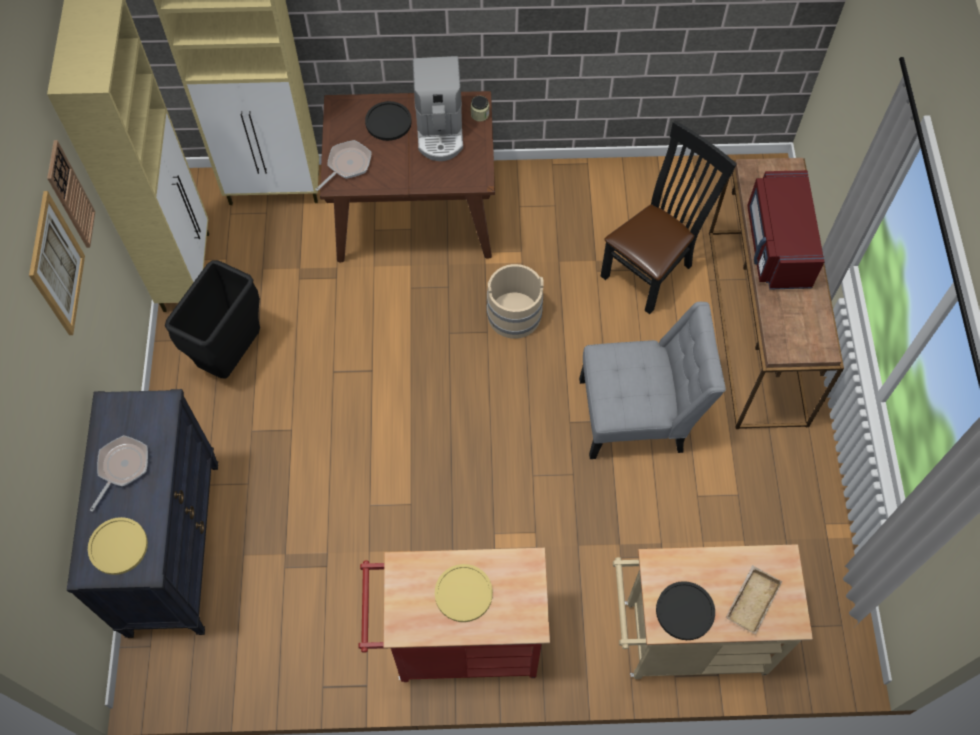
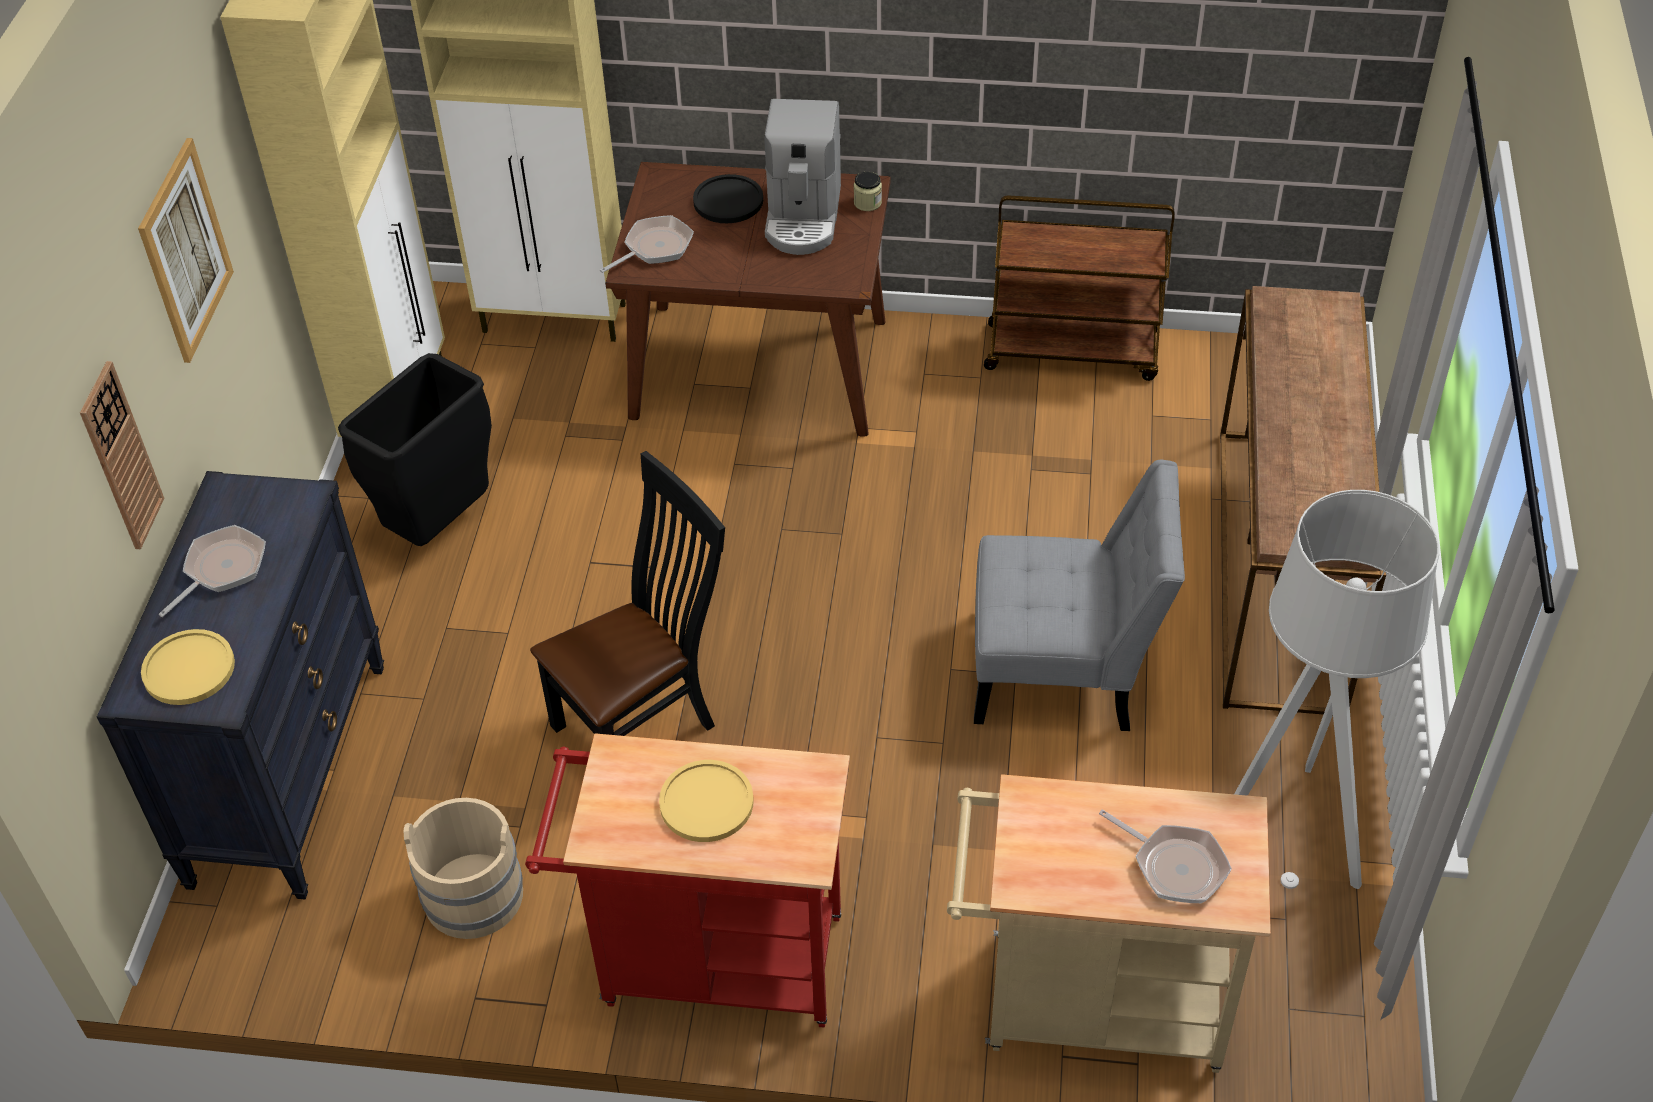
camera: 10 degrees right, 15 degrees down
wall clock [47,140,95,248] -> wall clock moved to [80,361,164,549]
beige bucket [487,264,544,339] -> beige bucket moved to [404,798,523,939]
black chair [601,121,737,314] -> black chair moved to [530,451,725,736]
black plate [656,581,715,640] -> none
beige tray [725,565,782,634] -> frying pan [1099,809,1232,903]
red microwave [747,170,825,290] -> none
none -> brown cart [984,196,1175,381]
none -> grey floor lamp [1234,490,1439,889]

